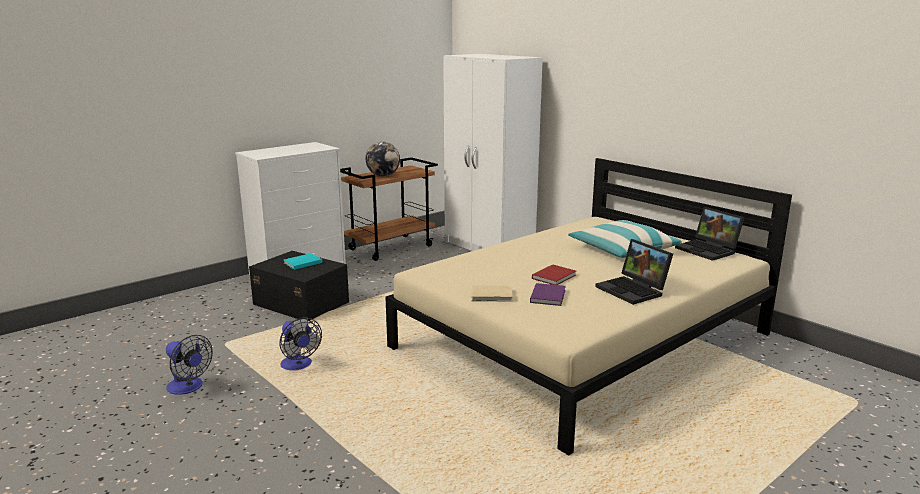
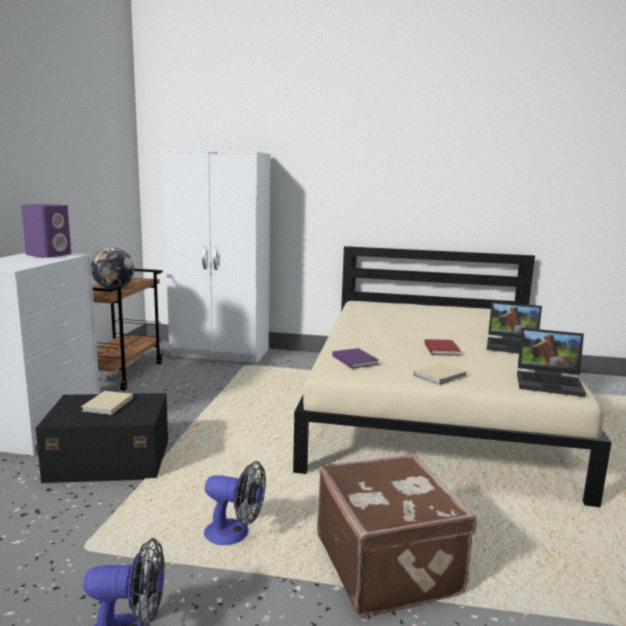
camera: 40 degrees left, 5 degrees down
turquoise book [284,253,322,270] -> beige book [81,391,133,415]
purple book [530,283,566,306] -> purple book moved to [332,348,379,369]
pillow [568,220,682,258] -> none
laptop [675,207,745,261] -> laptop moved to [517,328,586,397]
none -> purple speaker [21,204,71,258]
none -> brown suitcase [317,454,477,617]

